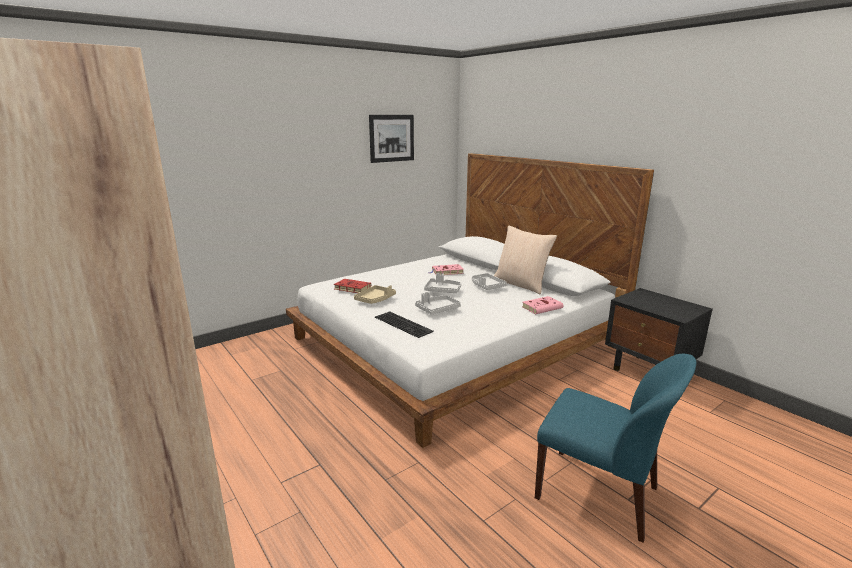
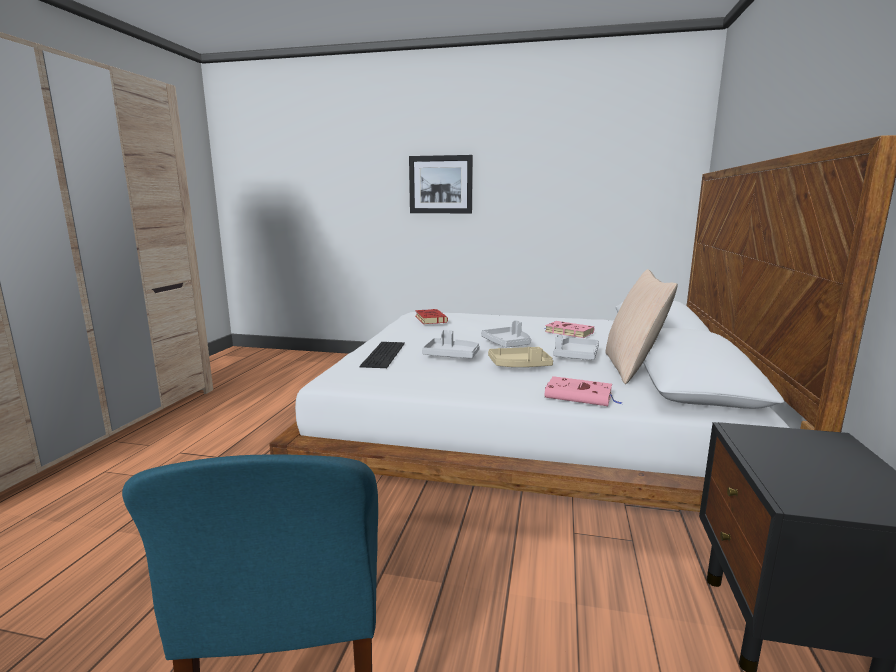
camera: 50 degrees right, 5 degrees down
beige tray [354,285,396,304] -> beige tray moved to [488,347,553,367]
picture [369,115,414,163] -> picture moved to [409,155,473,213]

